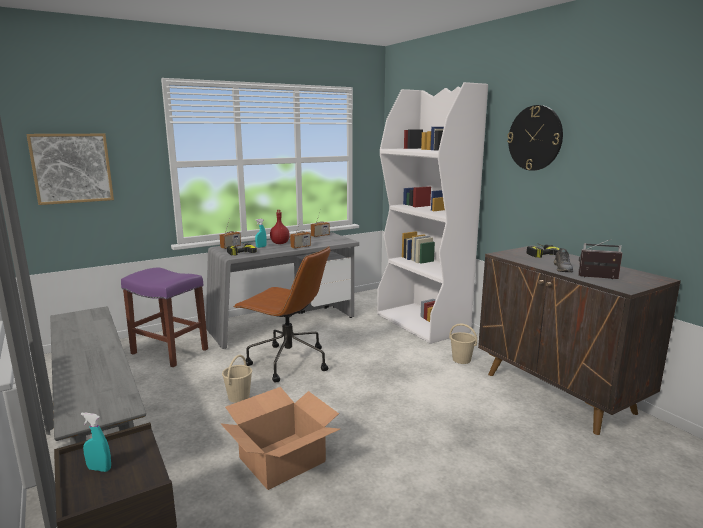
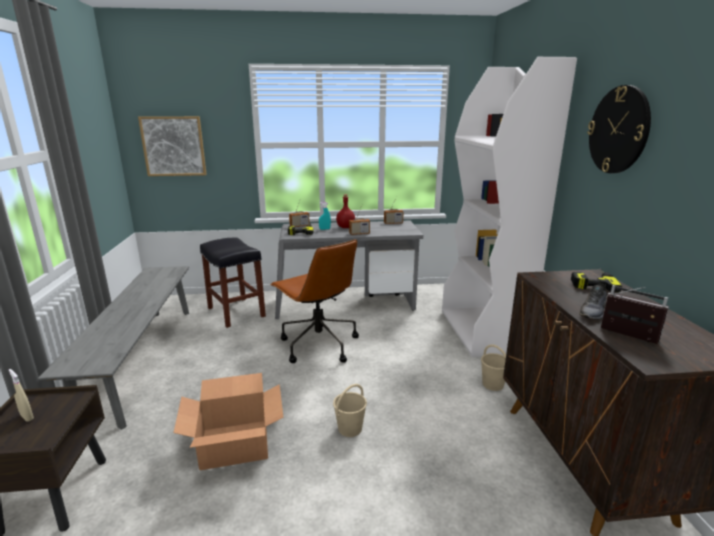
camera: 25 degrees right, 5 degrees up
turquoise spray bottle [81,412,111,472] -> beige spray bottle [9,369,34,422]
purple stool [121,267,208,367] -> black stool [200,238,266,328]
beige bucket [222,355,252,403] -> beige bucket moved to [333,384,367,437]

